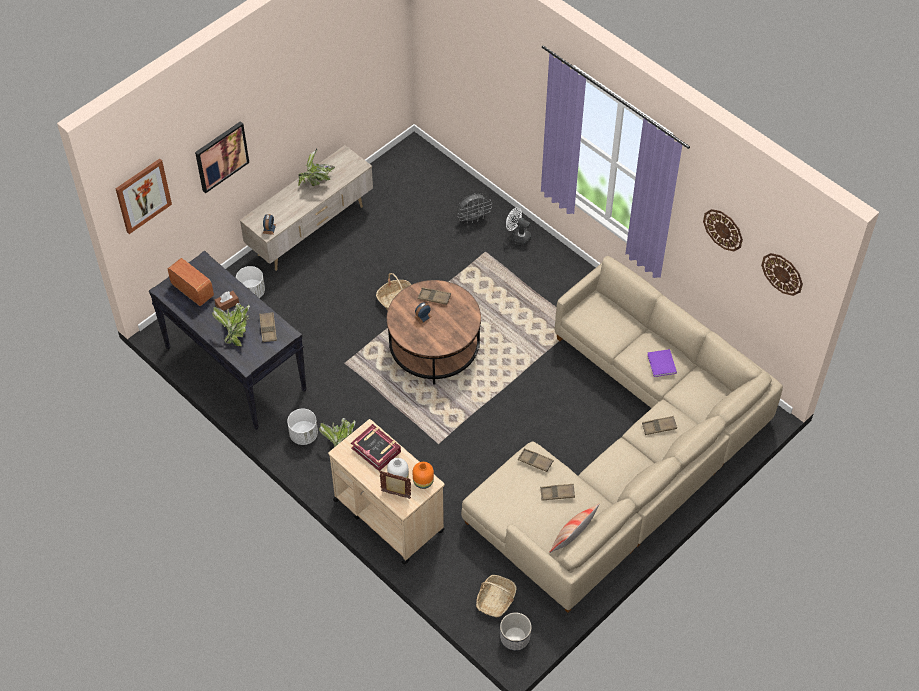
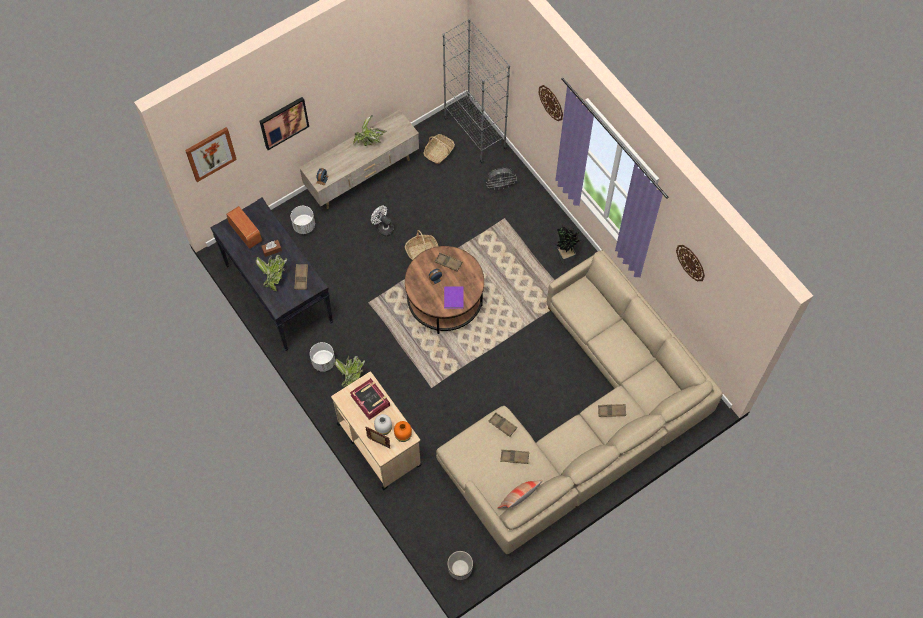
camera: 10 degrees right, 10 degrees up
basket [476,575,517,617] -> basket moved to [423,134,455,164]
white fan [506,207,531,245] -> white fan moved to [371,206,394,237]
purple book [647,349,677,377] -> purple book moved to [444,286,463,309]
wall clock [761,253,803,296] -> wall clock moved to [538,85,563,121]
none -> grey bookcase [443,19,510,163]
none -> potted plant [557,225,580,265]

